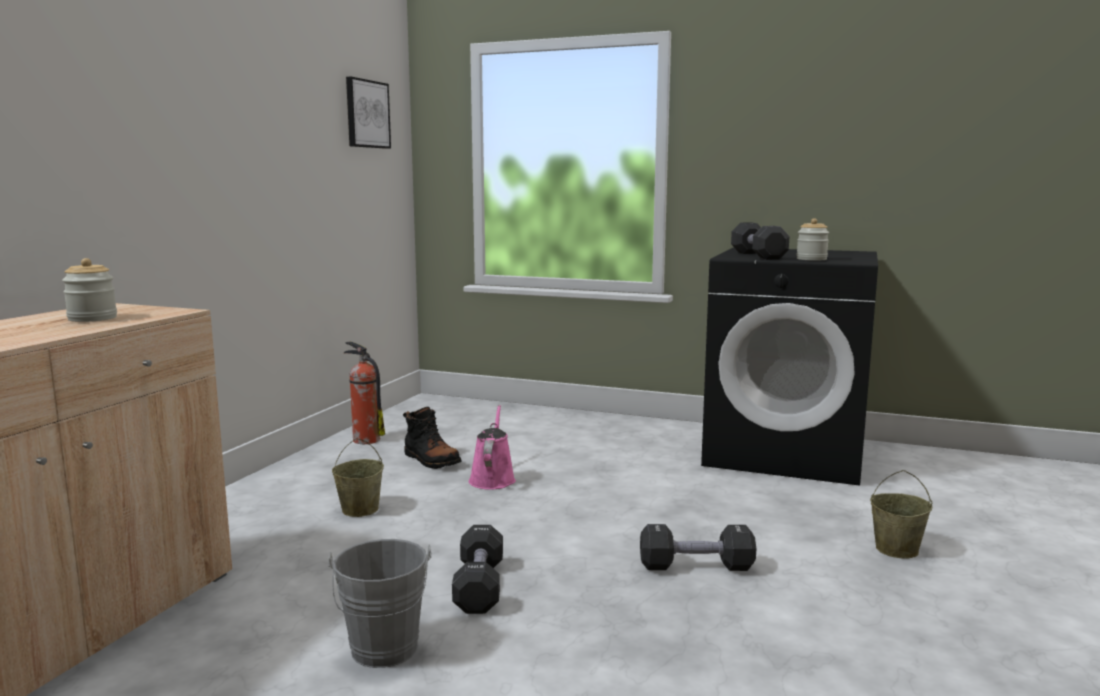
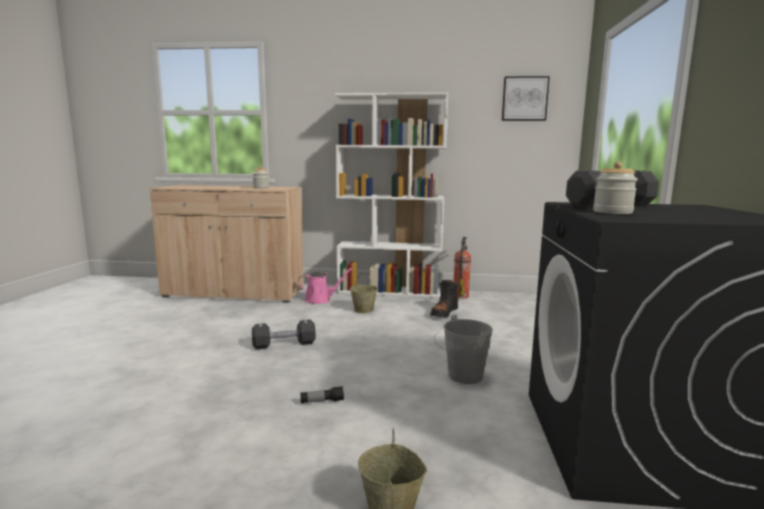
camera: 75 degrees right, 0 degrees up
grey bucket [328,539,431,668] -> grey bucket moved to [434,315,493,384]
pink watering can [469,405,516,490] -> pink watering can moved to [298,268,353,304]
black dumbbell [640,524,756,571] -> flashlight [301,386,344,403]
none -> white bookcase [335,92,449,298]

